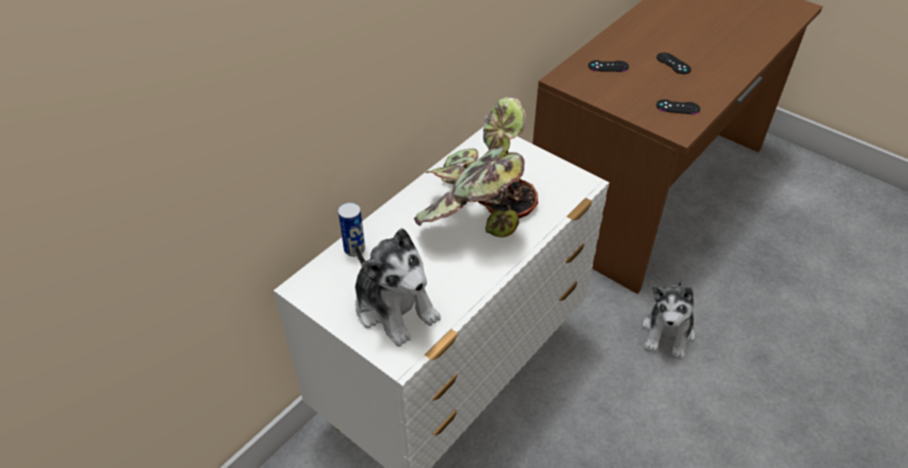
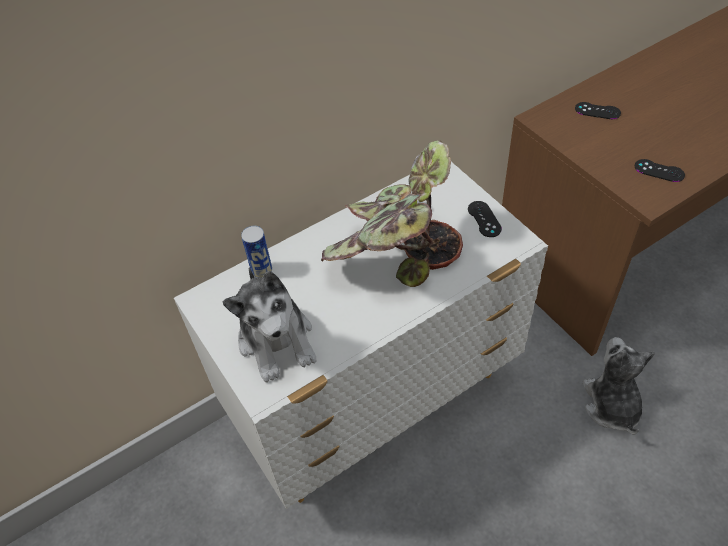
camera: 20 degrees right, 5 degrees up
plush toy [642,281,695,359] -> plush toy turned 135 degrees clockwise [583,337,655,435]
black game controller [657,53,691,74] -> black game controller moved to [468,201,502,237]

